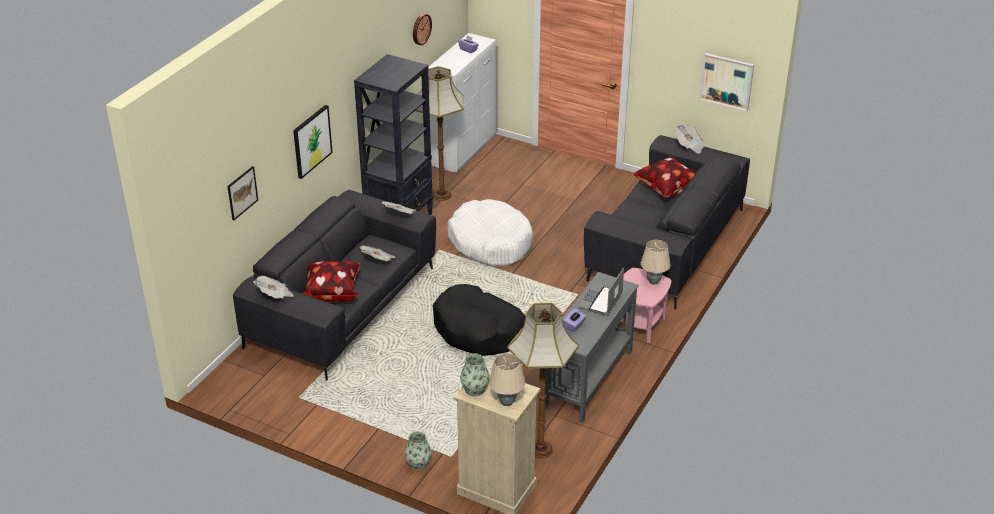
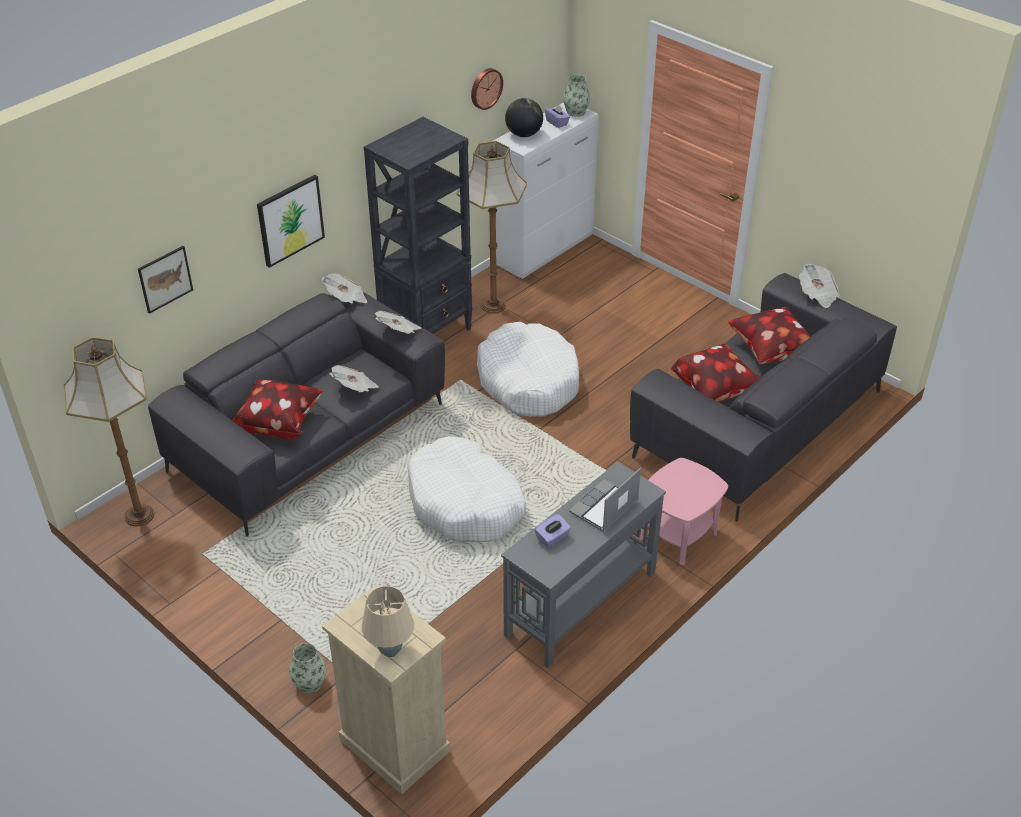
camera: 15 degrees right, 5 degrees up
newspaper [253,276,294,299] -> newspaper moved to [322,273,367,304]
black dog bed [433,284,525,356] -> white dog bed [408,436,526,542]
vase [460,354,490,396] -> vase moved to [563,75,590,117]
floor lamp [507,303,579,458] -> floor lamp moved to [64,337,155,526]
beige table lamp [641,240,671,285] -> none
picture [699,53,754,111] -> none
none -> globe [505,98,543,137]
none -> pillow [671,344,760,402]

